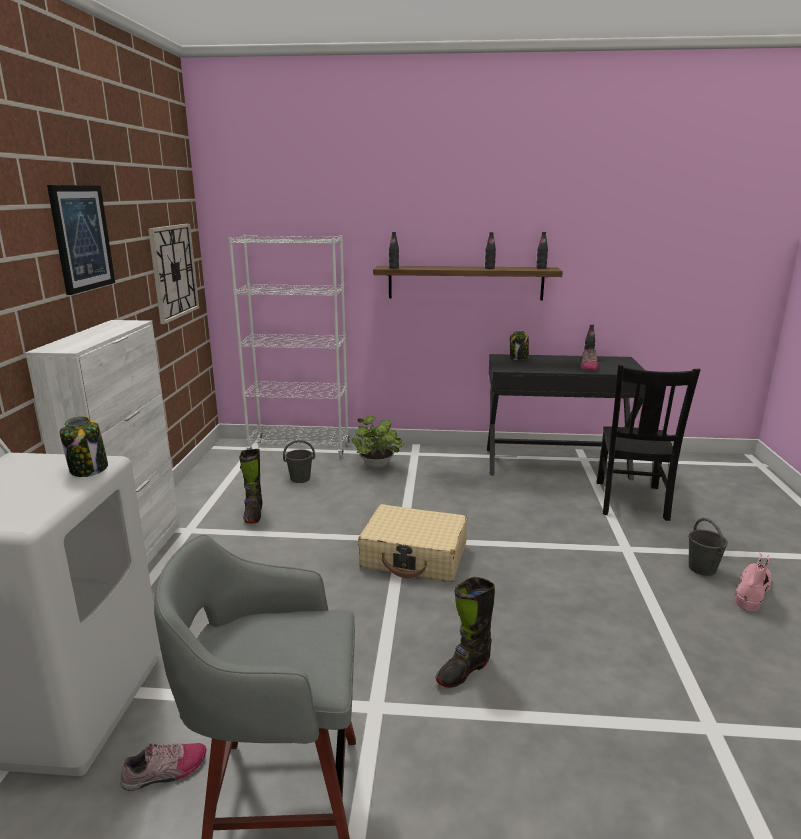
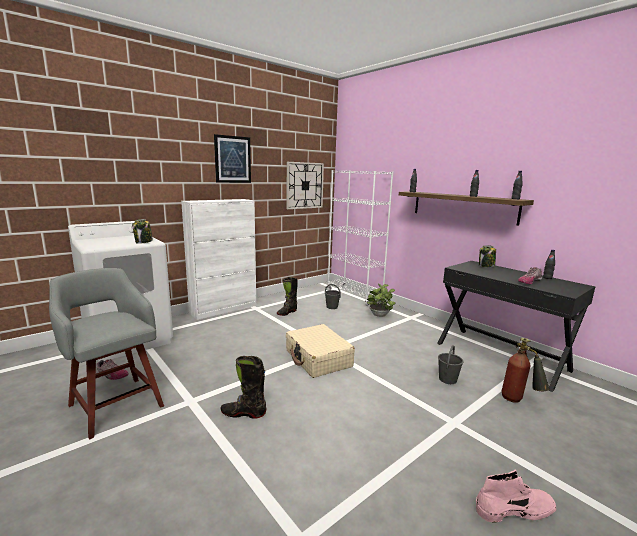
camera: 45 degrees right, 5 degrees down
black chair [597,365,701,521] -> fire extinguisher [502,338,550,403]
grey bucket [688,518,728,576] -> grey bucket moved to [438,345,464,384]

